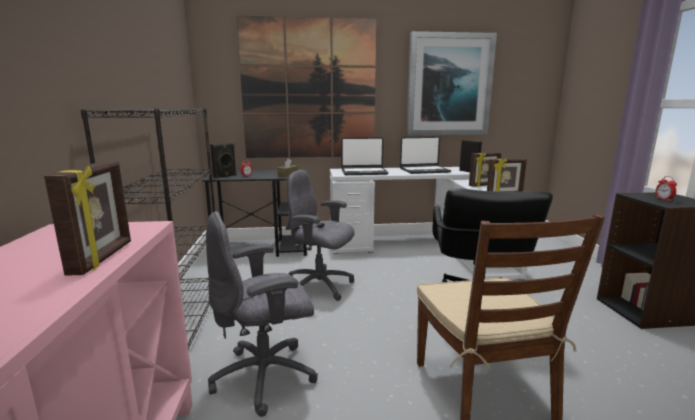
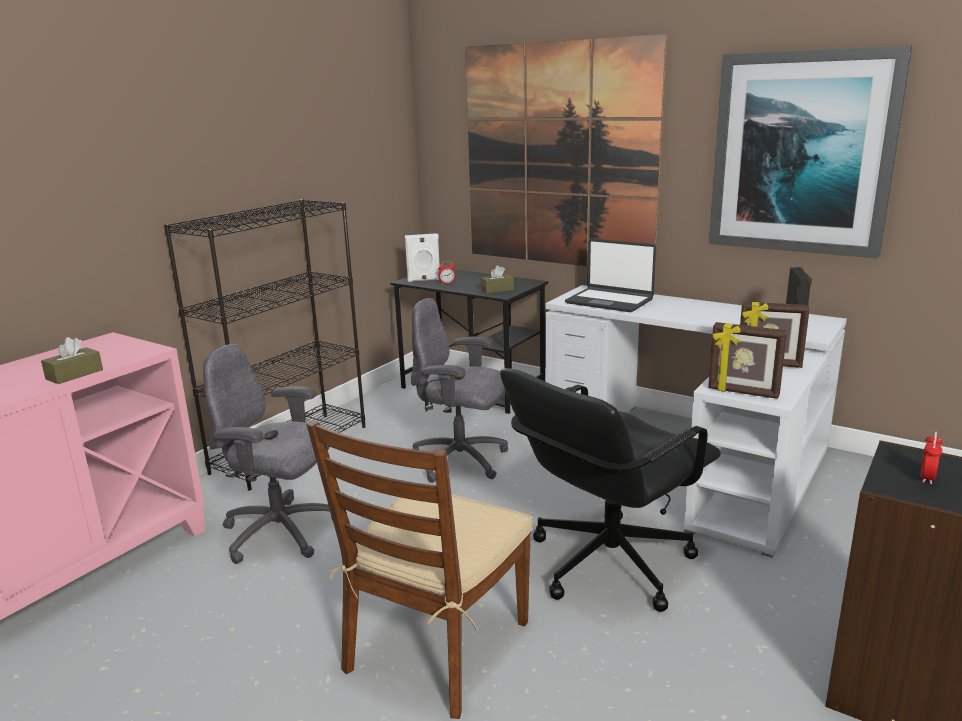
camera: 40 degrees right, 5 degrees up
picture frame [44,161,131,276] -> brown tissue box [41,337,103,384]
black speaker [210,143,237,178] -> white speaker [405,233,440,282]
grey office chair [286,170,355,301] -> grey office chair turned 45 degrees counterclockwise [411,298,508,483]
laptop [400,136,451,174] -> none

